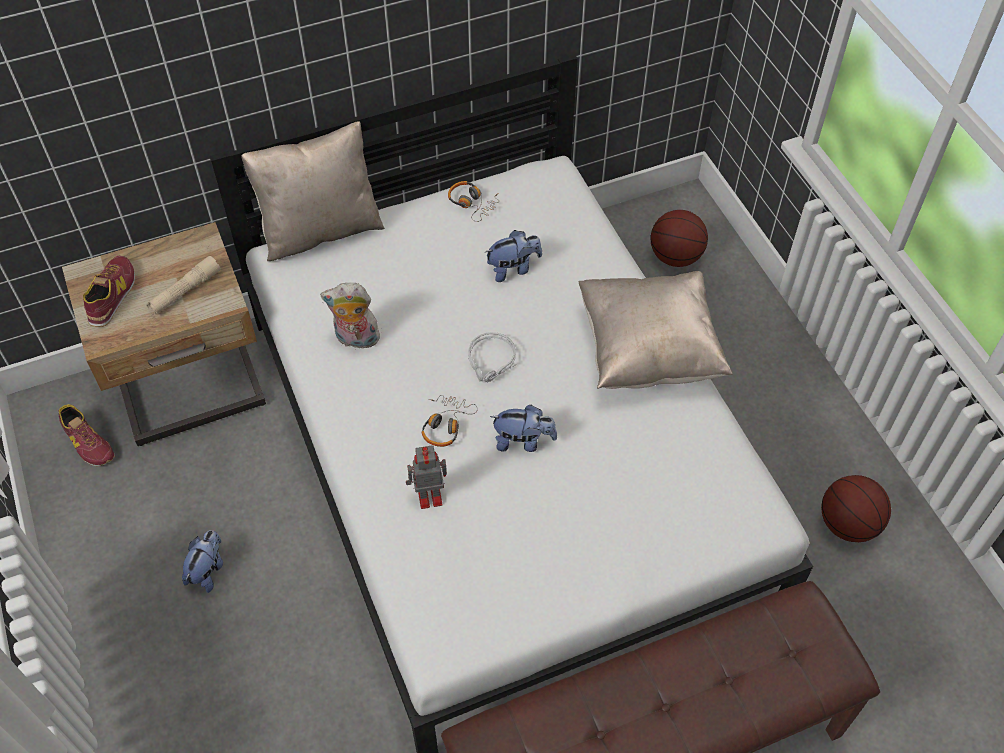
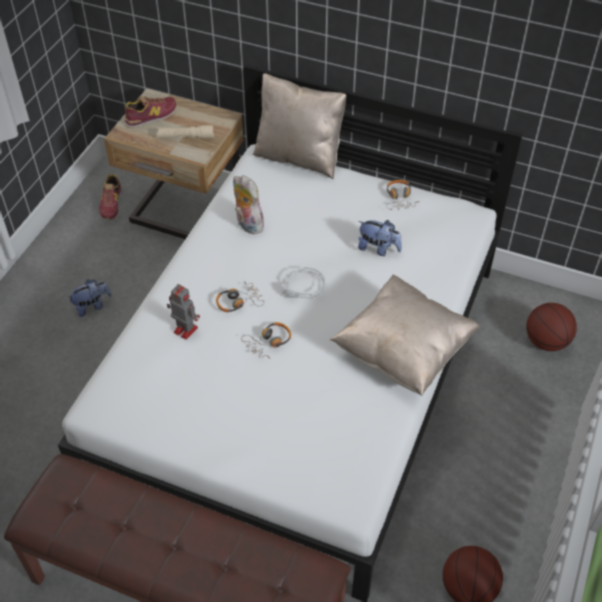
camera: 45 degrees right, 5 degrees down
plush toy [490,405,557,452] -> headphones [241,322,291,358]

